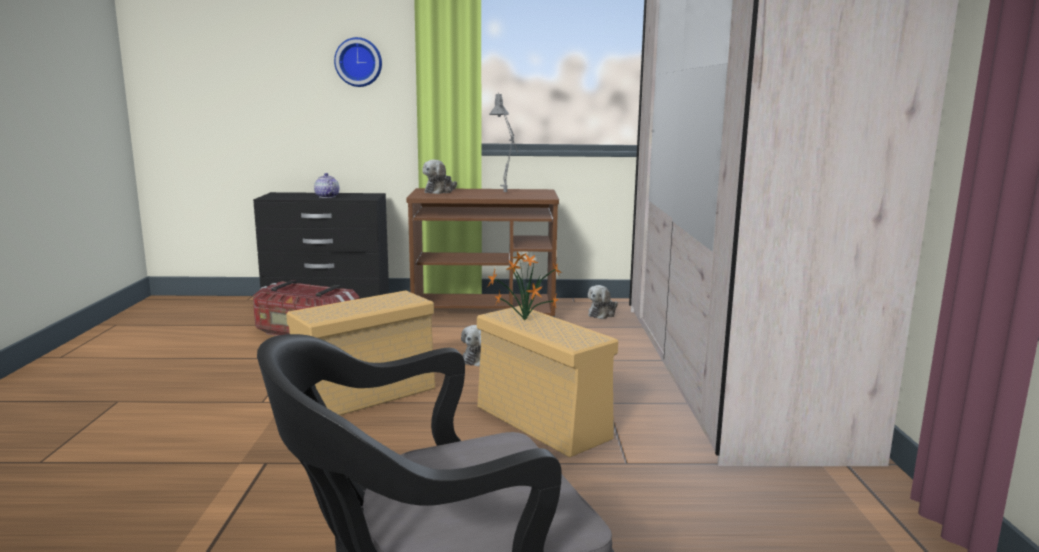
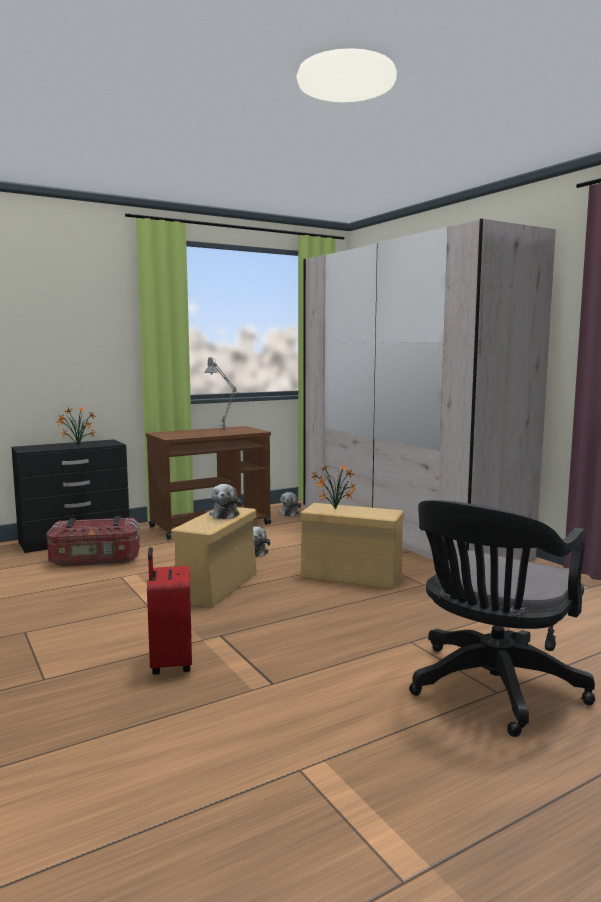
camera: 30 degrees left, 5 degrees down
teapot [314,173,339,198] -> potted plant [56,406,96,445]
wall clock [334,37,382,87] -> none
plush toy [422,160,457,194] -> plush toy moved to [209,484,242,519]
none -> red suitcase [147,547,192,675]

